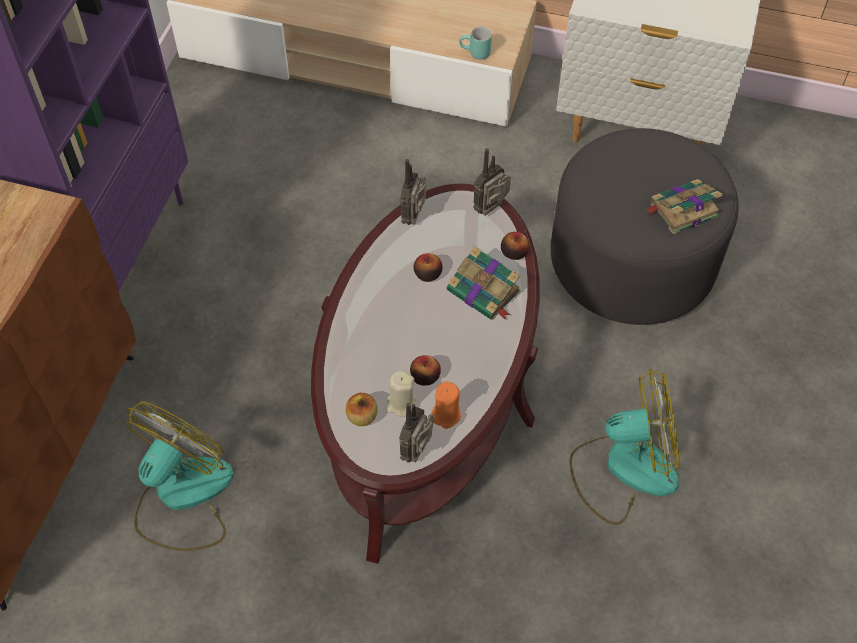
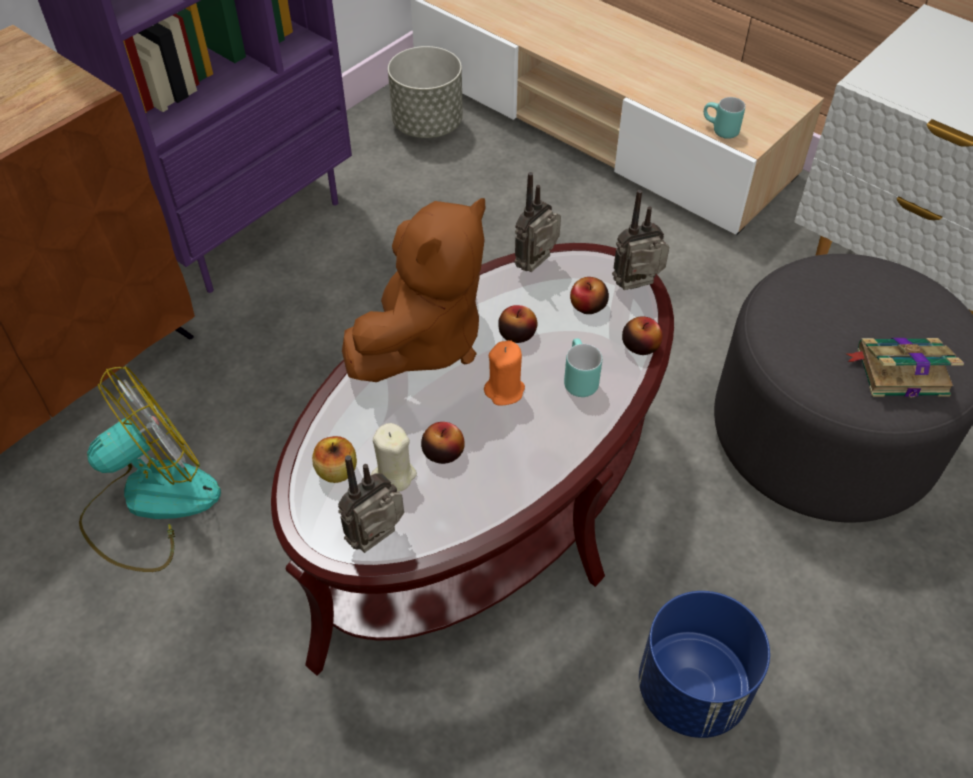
camera: 25 degrees right, 5 degrees down
orange candle [431,381,461,429] -> orange candle moved to [484,340,525,406]
book [447,246,521,320] -> turquoise mug [564,338,602,397]
fan [569,368,680,525] -> blue planter [639,591,770,738]
none -> brown plush toy [342,198,485,382]
none -> grey planter [388,46,463,138]
none -> apple [570,277,609,314]

